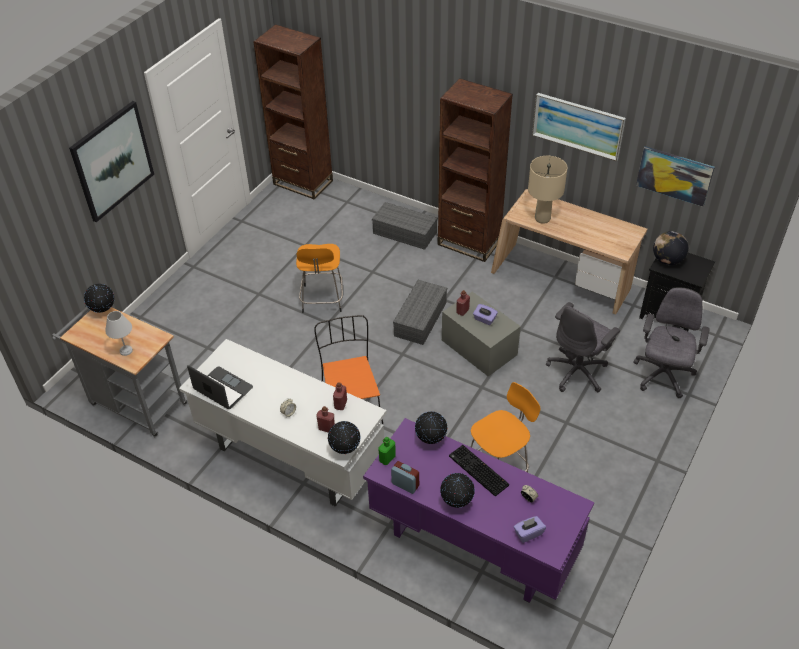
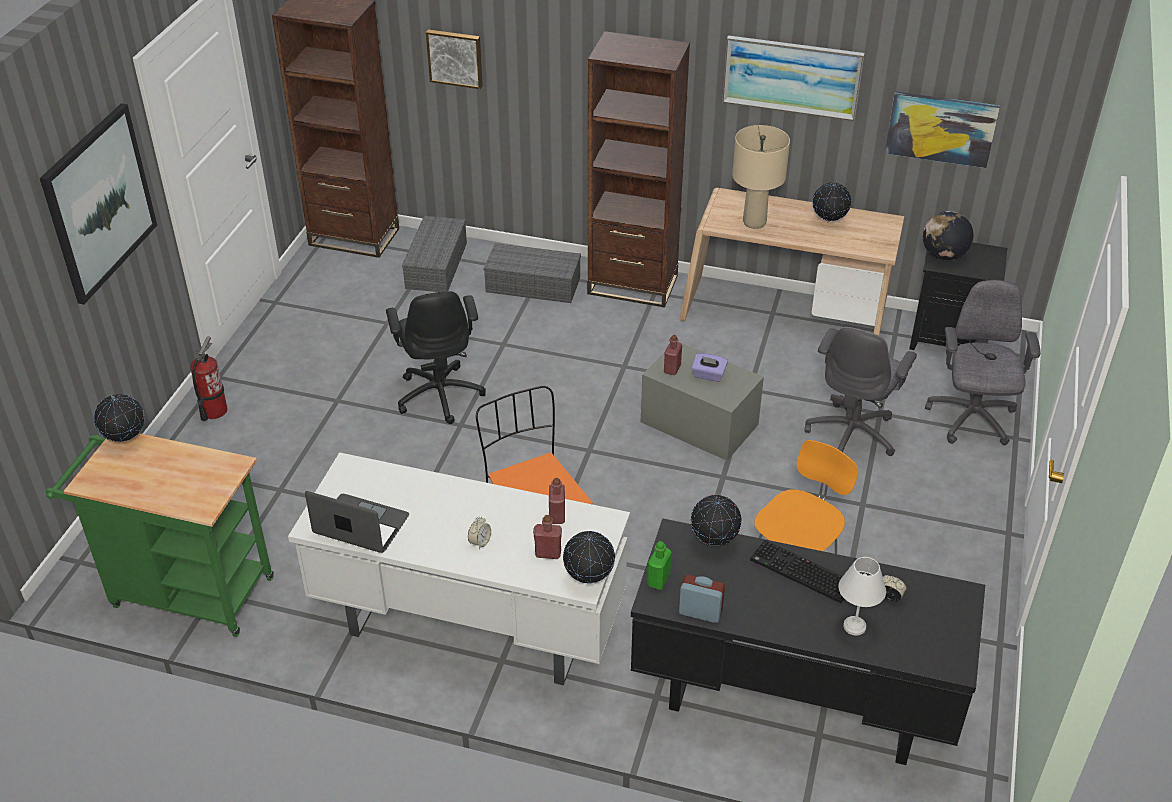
camera: 15 degrees left, 5 degrees down
grey cart [52,305,188,437] -> green cart [45,433,274,637]
white table lamp [105,311,133,356] -> white table lamp moved to [838,557,886,636]
orange stool [296,244,343,313] -> black office chair [386,291,486,424]
purple desk [363,418,594,603] -> black desk [631,518,985,765]
grey storage box [393,280,447,345] -> grey storage box moved to [402,216,467,292]
globe [440,473,475,508] -> globe moved to [812,181,851,222]
purple tissue box [513,516,546,543] -> none
none -> fire extinguisher [190,336,227,421]
none -> picture [426,29,483,89]

